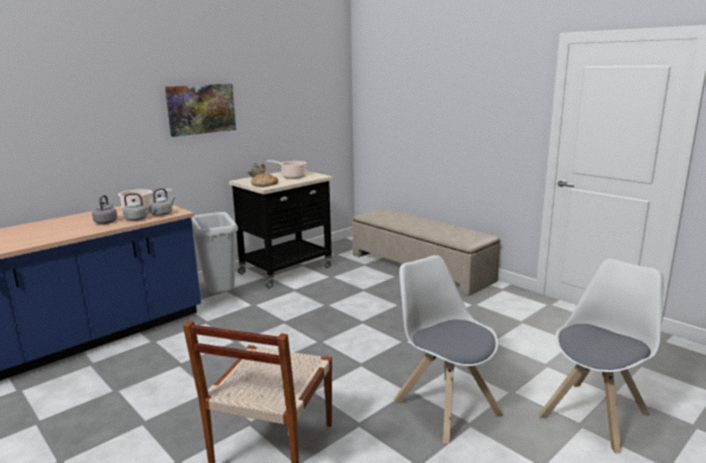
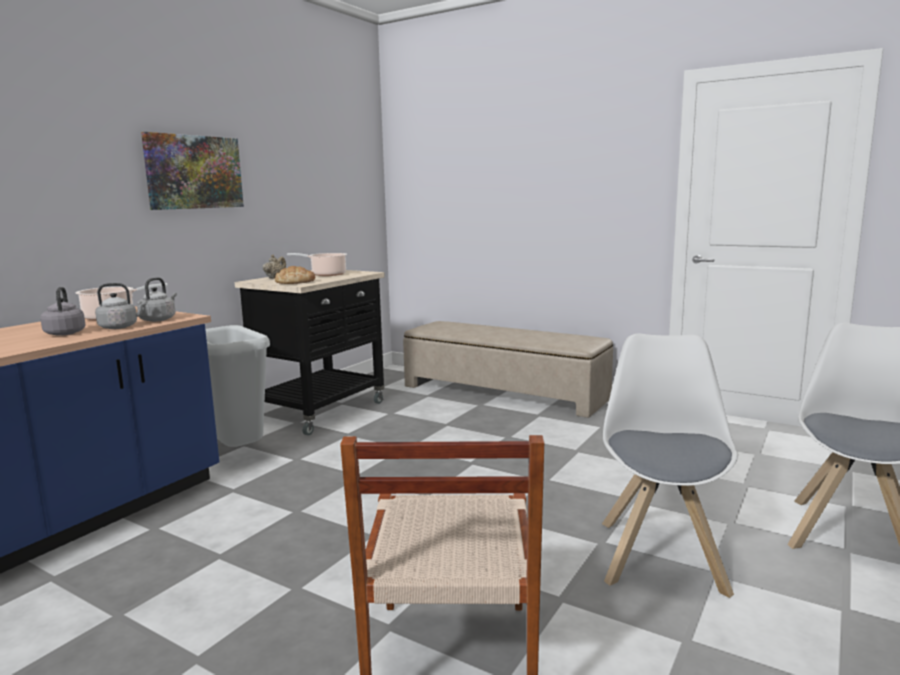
camera: 15 degrees left, 5 degrees down
chair [394,255,503,444] -> chair turned 60 degrees clockwise [602,333,738,598]

